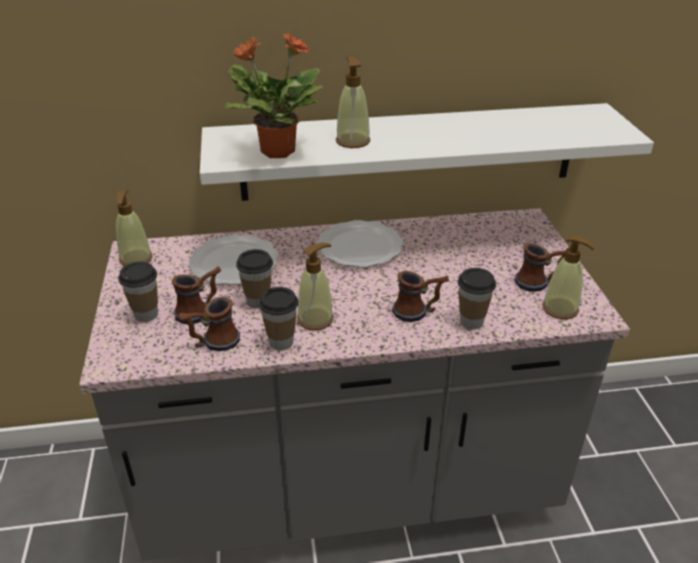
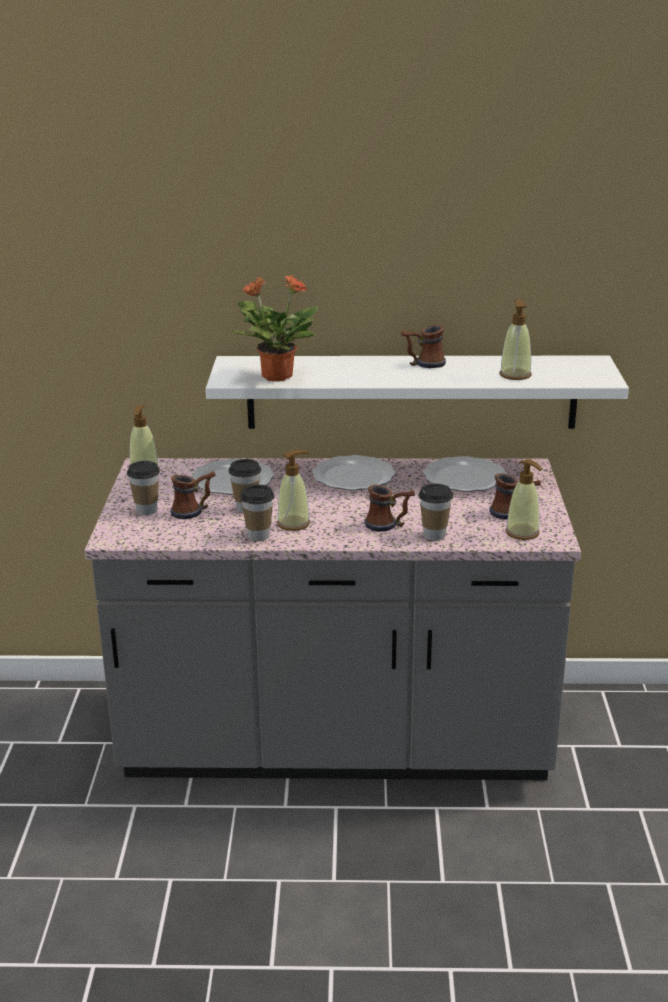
camera: 10 degrees right, 10 degrees down
mug [178,297,240,351] -> mug moved to [401,325,446,368]
soap dispenser [336,57,371,148] -> soap dispenser moved to [500,300,532,380]
none -> plate [423,456,507,492]

